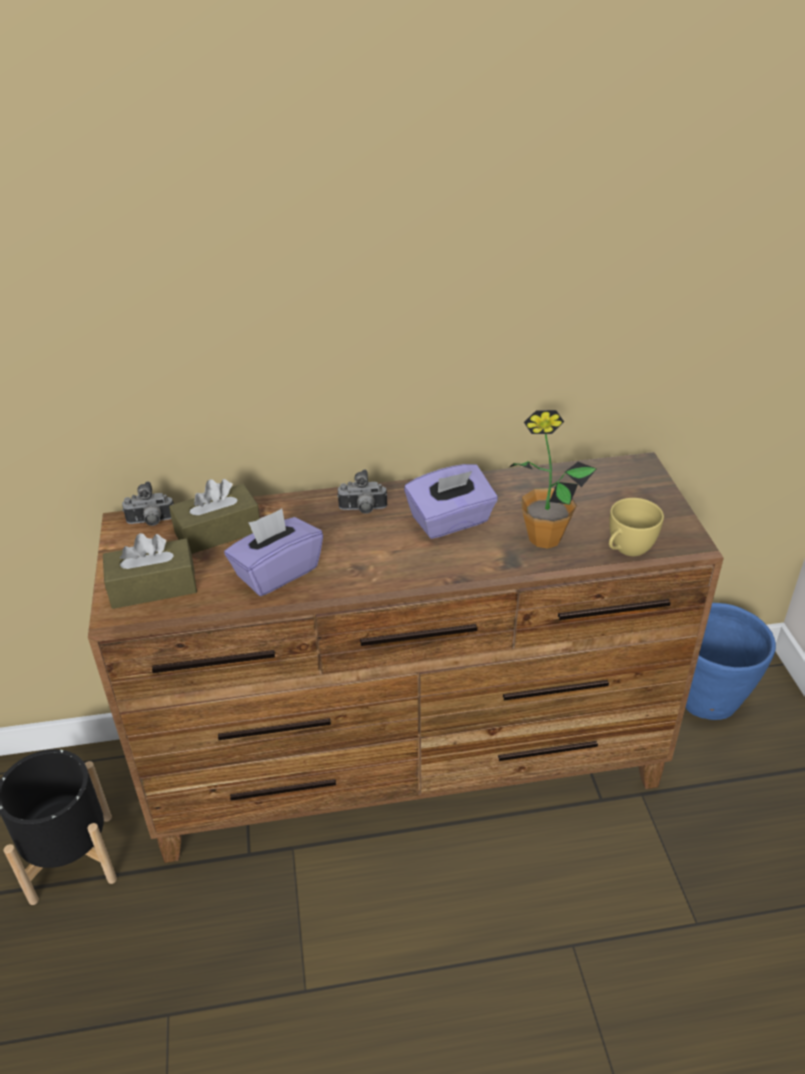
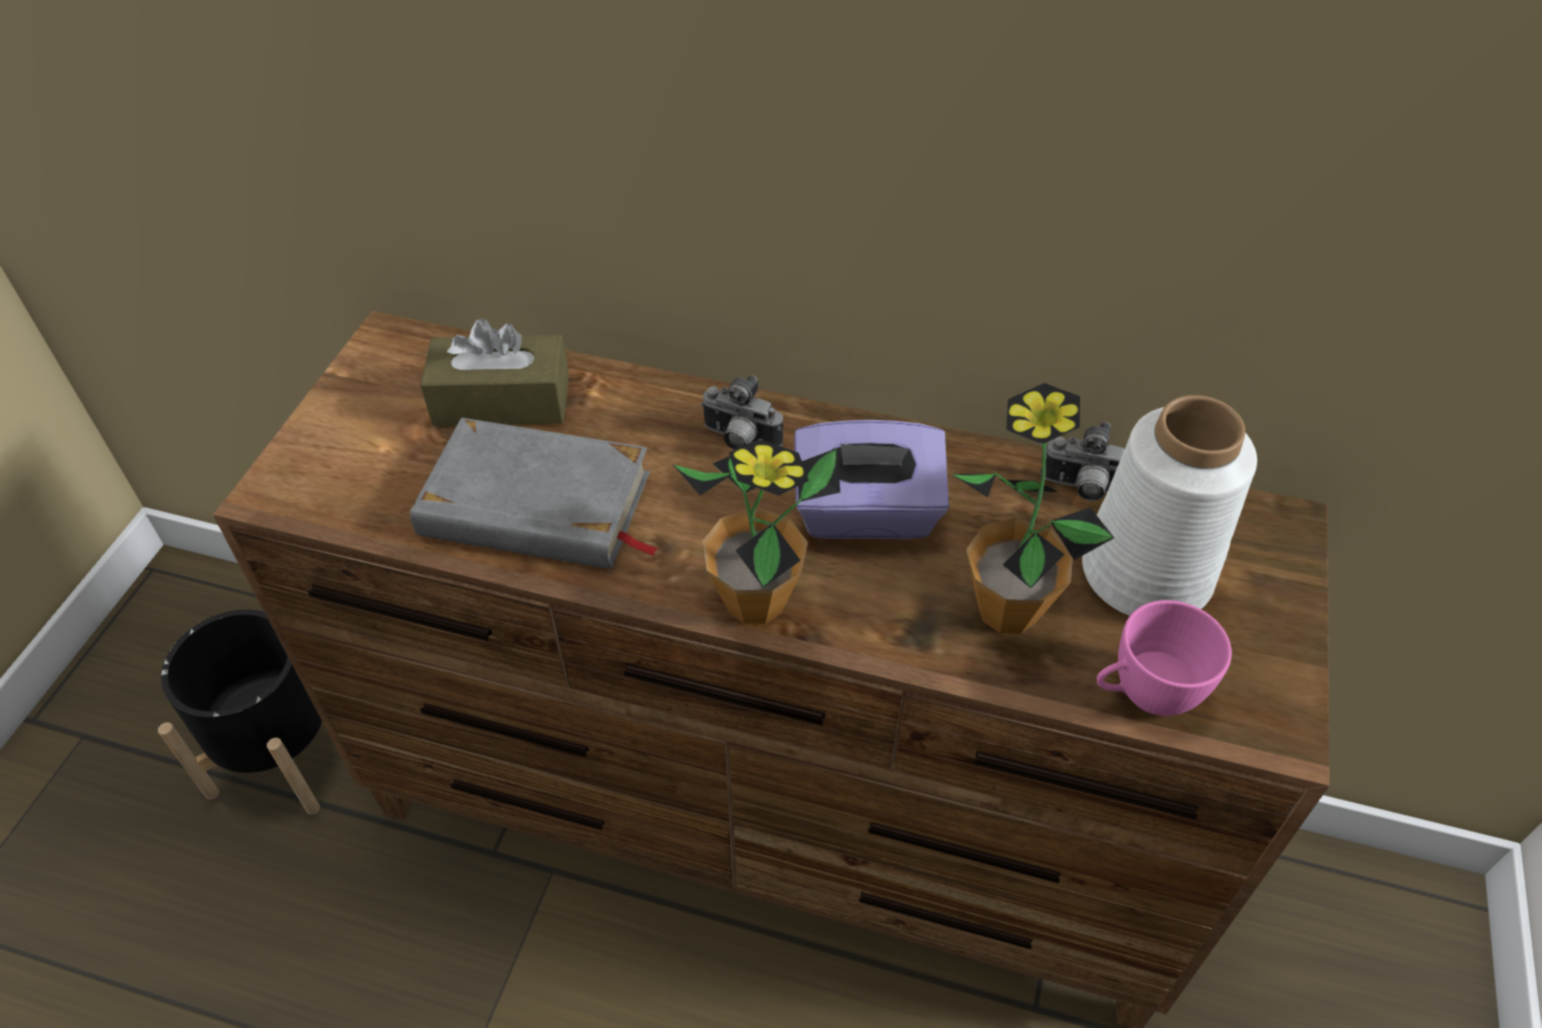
camera: 25 degrees right, 10 degrees up
brown tissue box [103,533,197,609] -> none
camera [122,481,174,526] -> camera moved to [1041,422,1124,501]
purple tissue box [224,509,323,596] -> grey book [410,418,659,569]
yellow cup [609,498,664,556] -> pink cup [1097,600,1232,716]
blue planter [685,603,776,720] -> none
none -> potted plant [672,439,840,624]
none -> white vase [1082,395,1257,616]

